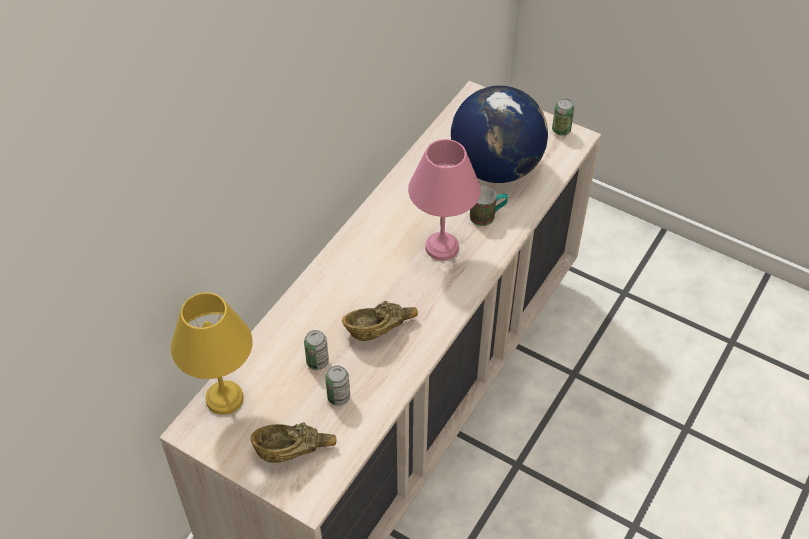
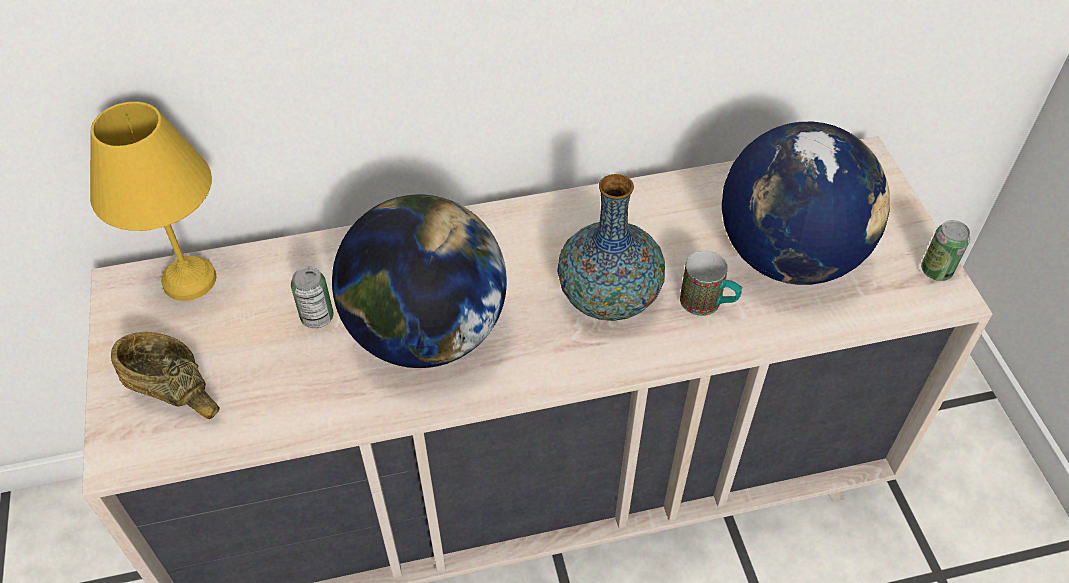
camera: 45 degrees right, 0 degrees up
can [325,365,350,406] -> none
brown bowl [342,301,418,341] -> globe [332,194,507,368]
pink table lamp [408,139,481,260] -> vase [557,174,665,321]

